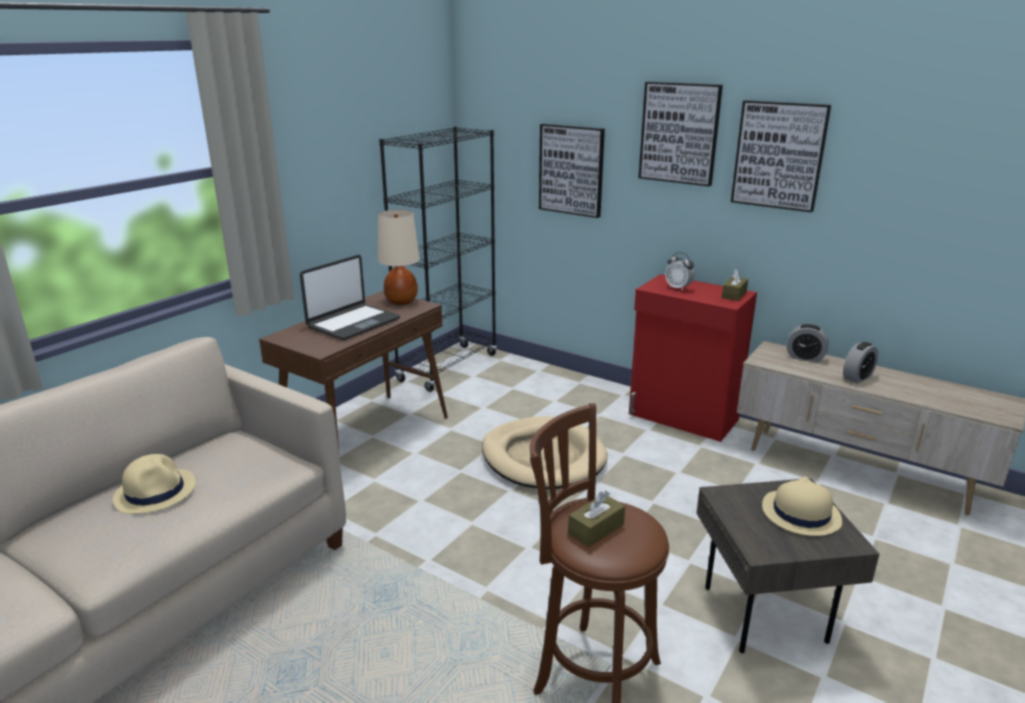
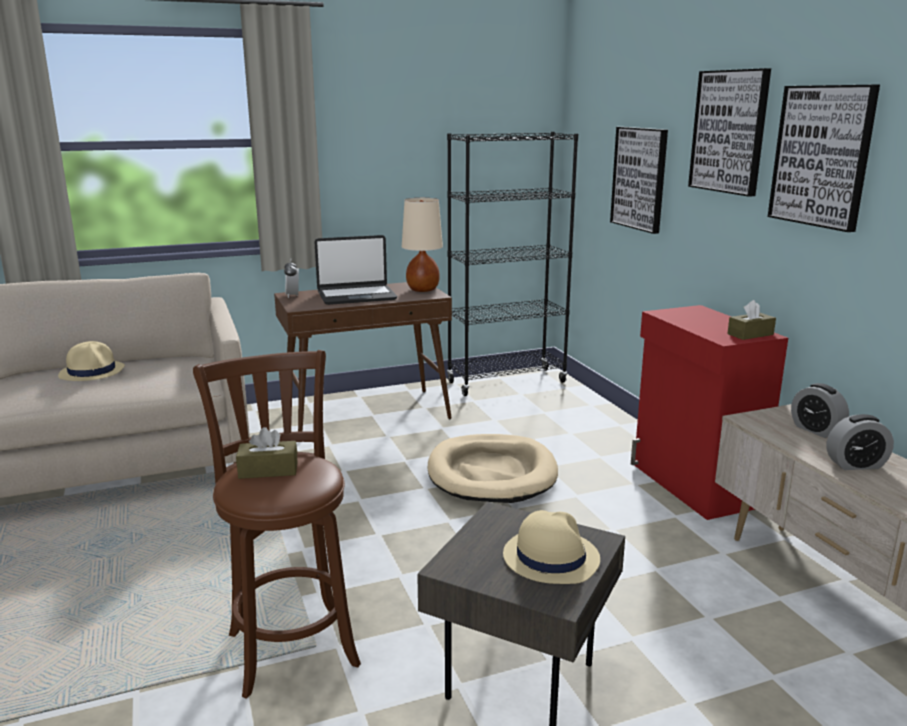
camera: 35 degrees right, 5 degrees down
alarm clock [665,252,694,291] -> alarm clock moved to [284,259,299,298]

